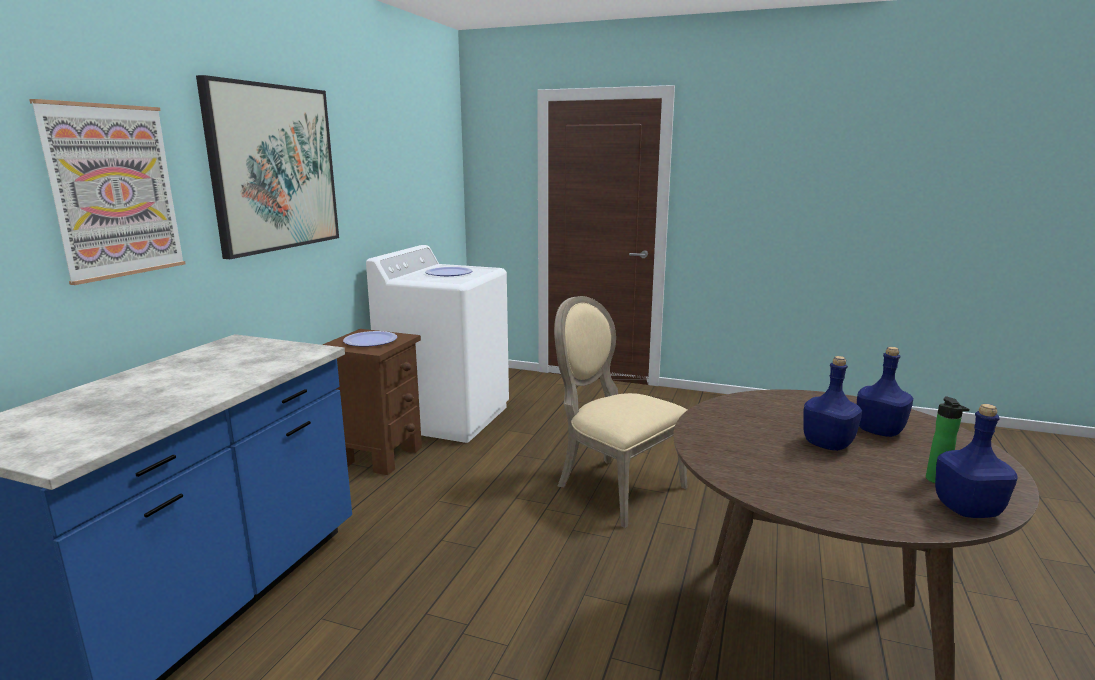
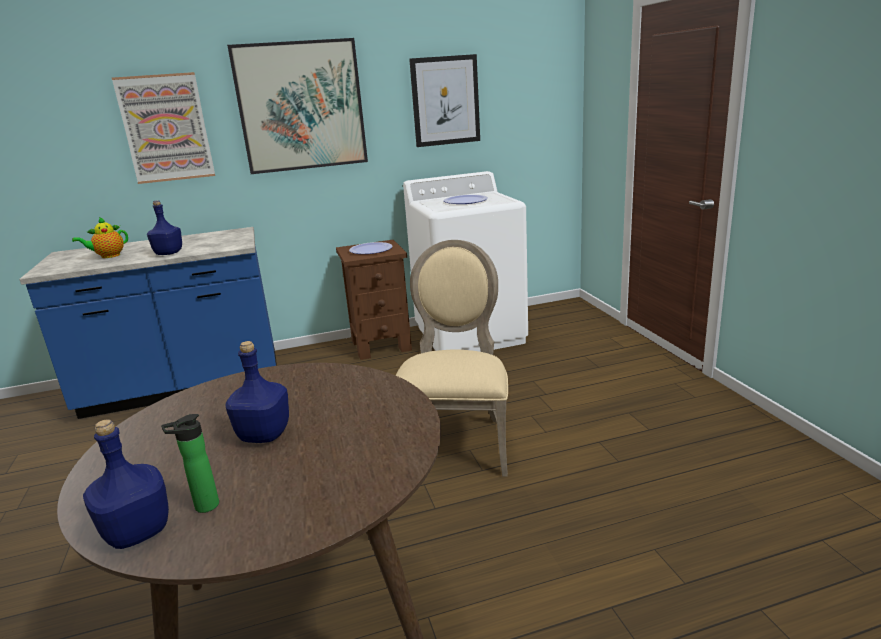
camera: 55 degrees right, 5 degrees up
blue bottle [857,347,913,437] -> blue bottle moved to [147,200,182,255]
none -> teapot [72,217,128,258]
none -> picture [409,54,480,147]

